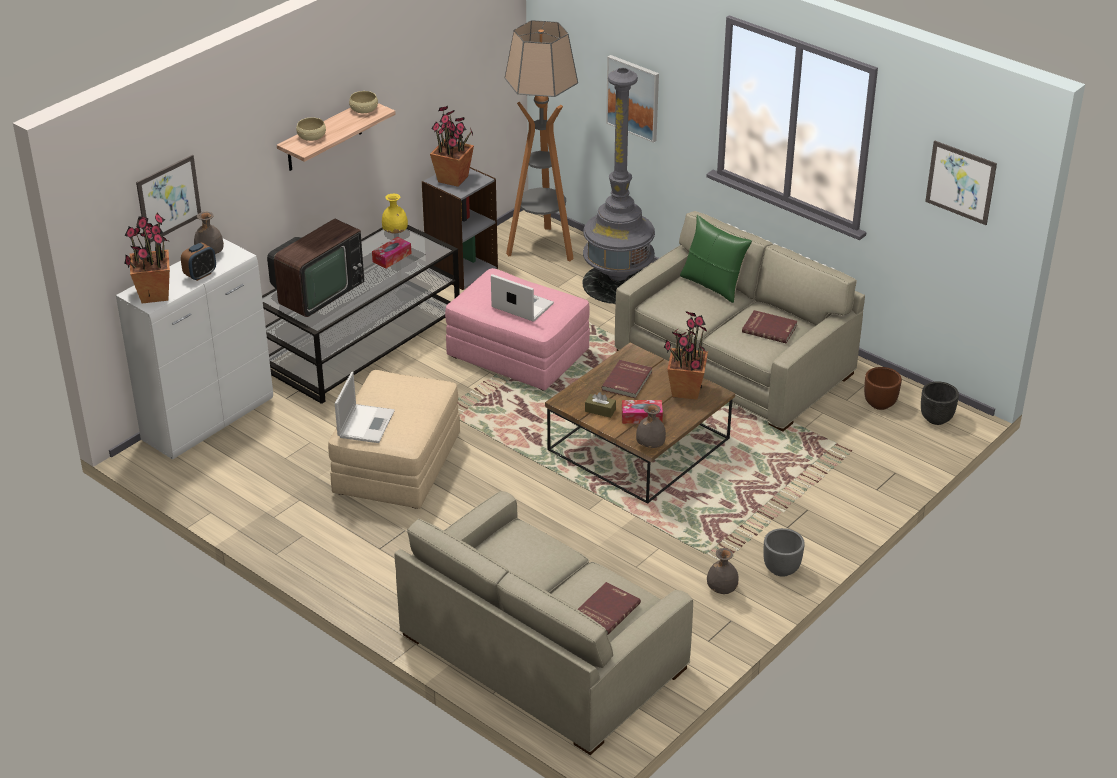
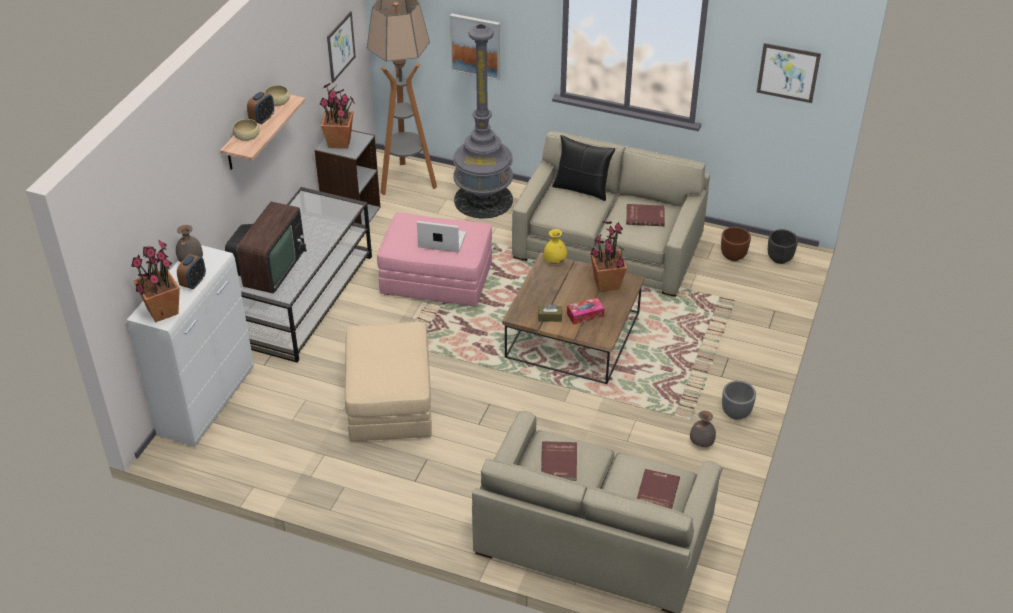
camera: 20 degrees left, 5 degrees up
picture [136,155,201,242] -> picture moved to [327,11,356,83]
laptop [335,372,395,443] -> none
tissue box [372,237,412,269] -> none
yellow vase [382,194,408,233] -> yellow vase moved to [544,229,567,264]
red book [602,360,652,398] -> red book moved to [541,441,577,481]
grey vase [636,404,666,448] -> none
green pillow [680,215,752,303] -> black pillow [552,135,615,201]
none -> alarm clock [247,92,274,124]

